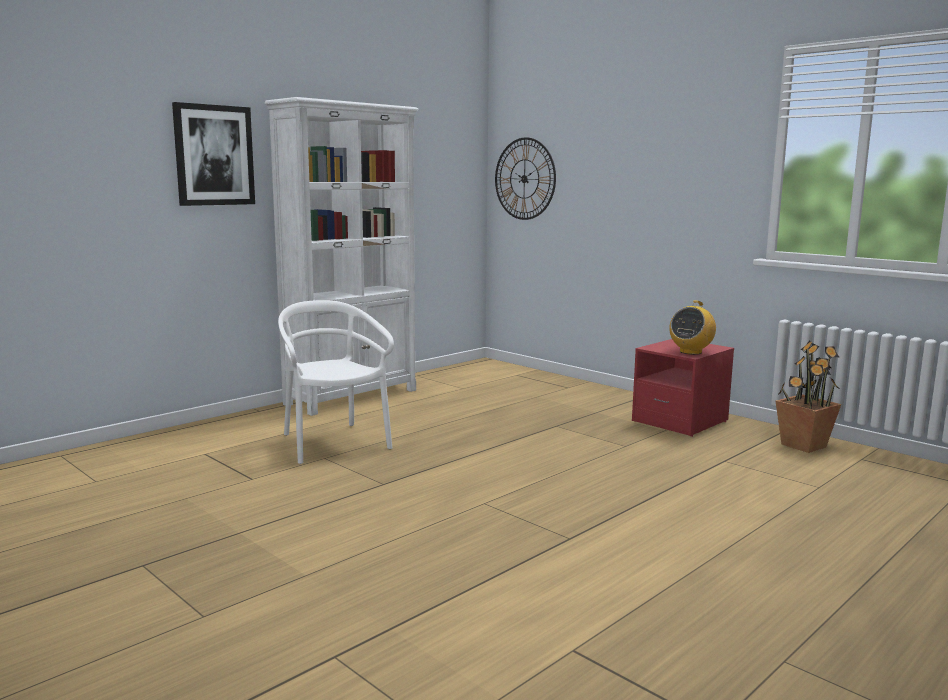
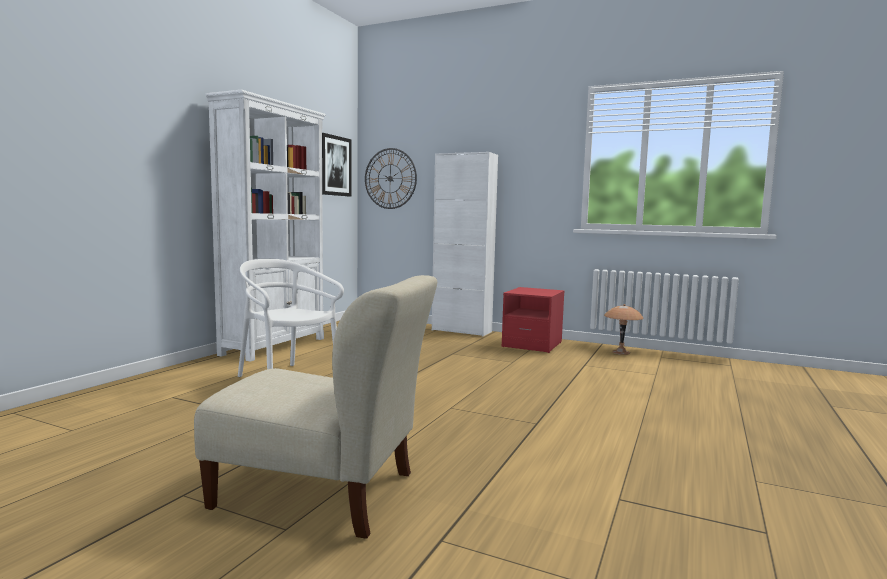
camera: 20 degrees left, 5 degrees down
picture [172,102,255,206] -> picture moved to [322,133,352,196]
radio [669,300,716,355] -> none
potted plant [776,341,841,453] -> brown table lamp [604,304,643,355]
none -> beige chair [194,275,437,539]
none -> white cabinet [432,152,498,336]

